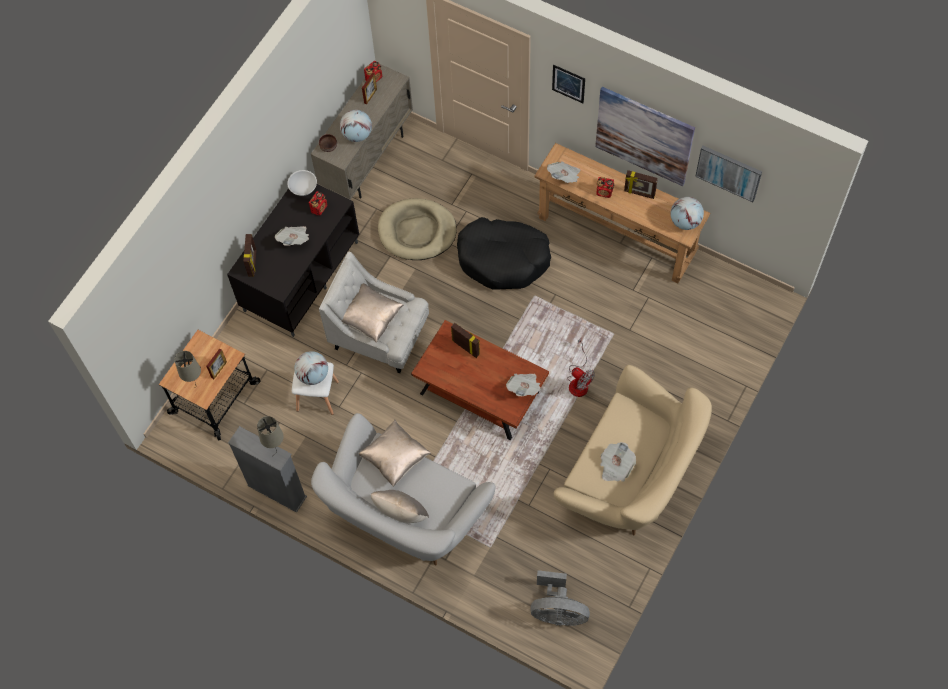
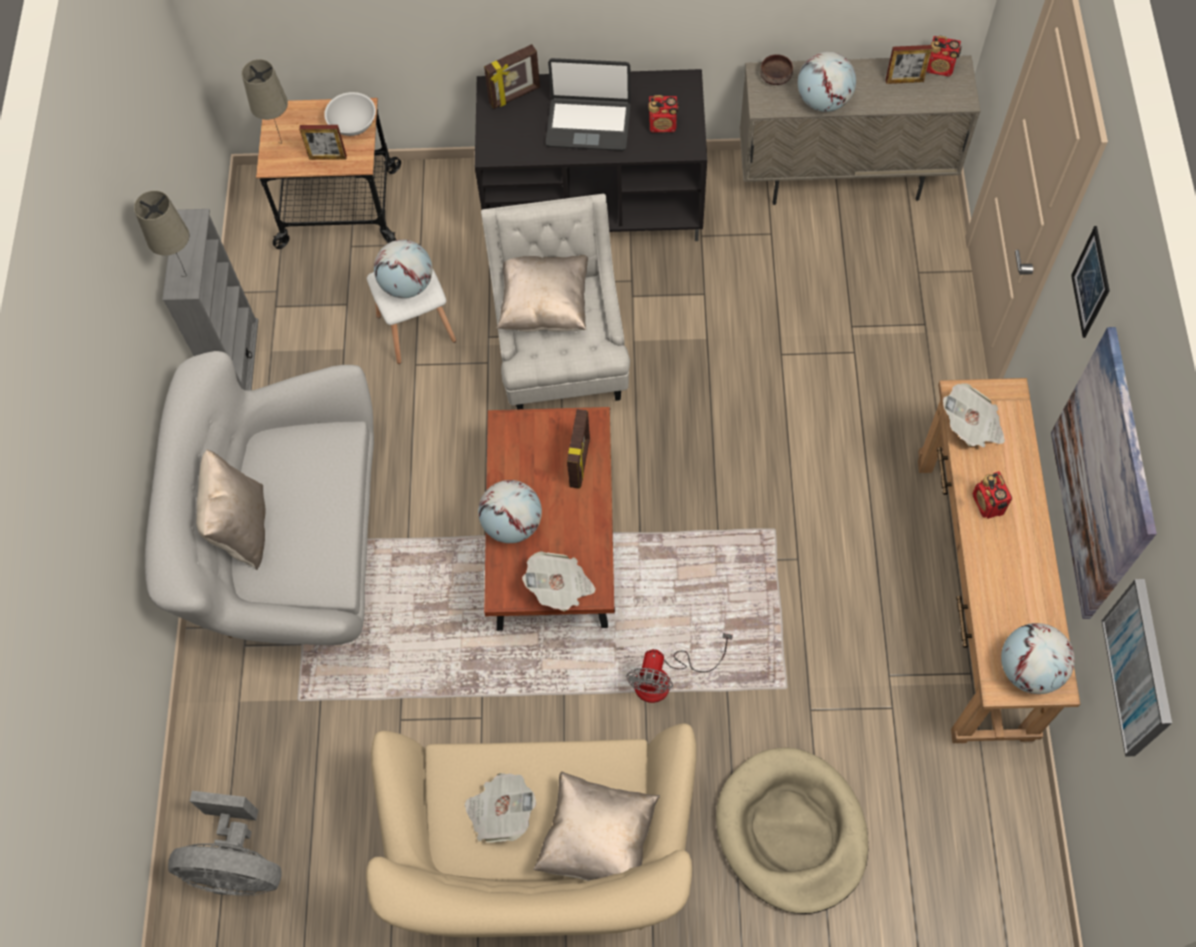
camera: 60 degrees right, 0 degrees up
newspaper [275,226,309,246] -> laptop [546,58,631,151]
white bowl [287,170,317,196] -> white bowl moved to [324,92,376,136]
beige pillow [358,420,431,486] -> beige pillow moved to [533,771,660,881]
beige dog bed [378,198,457,260] -> beige dog bed moved to [716,747,869,914]
black dog bed [457,217,551,290] -> none
grey fan [530,570,590,626] -> grey fan turned 60 degrees counterclockwise [168,791,282,896]
picture frame [624,170,658,199] -> none
none -> globe [478,480,542,543]

